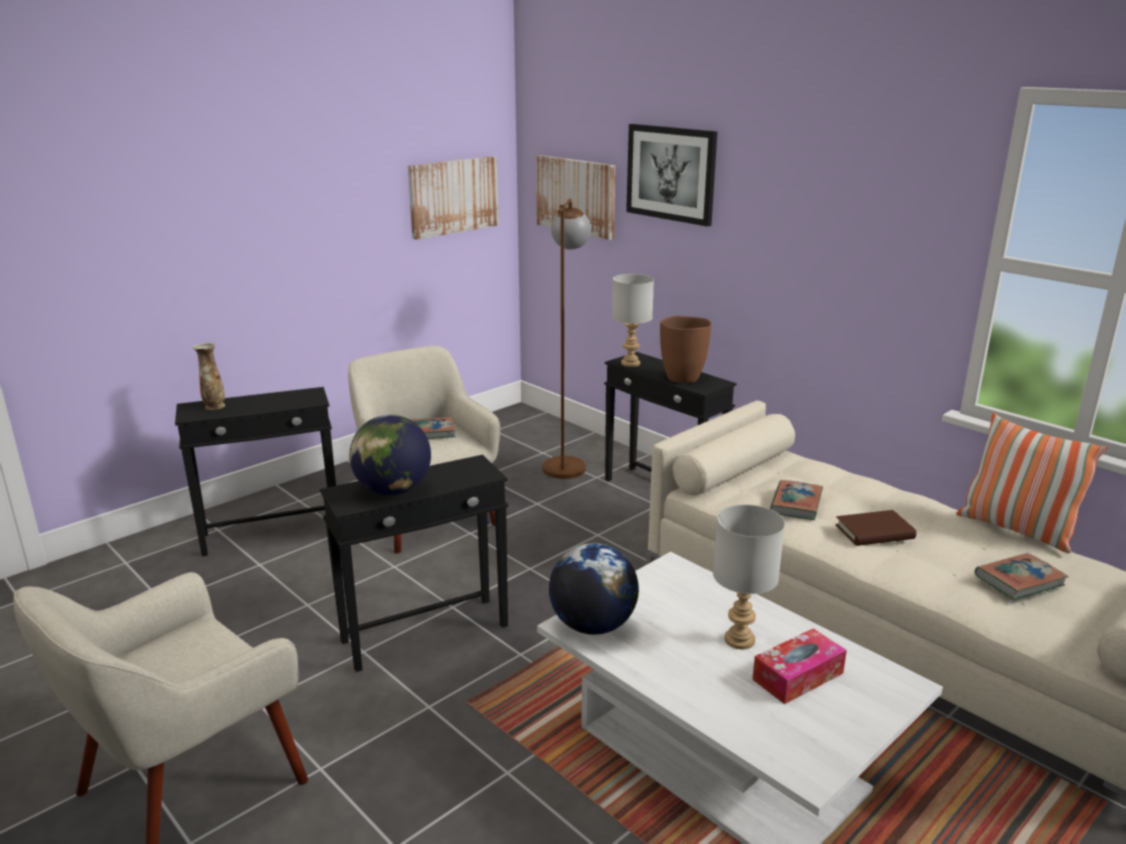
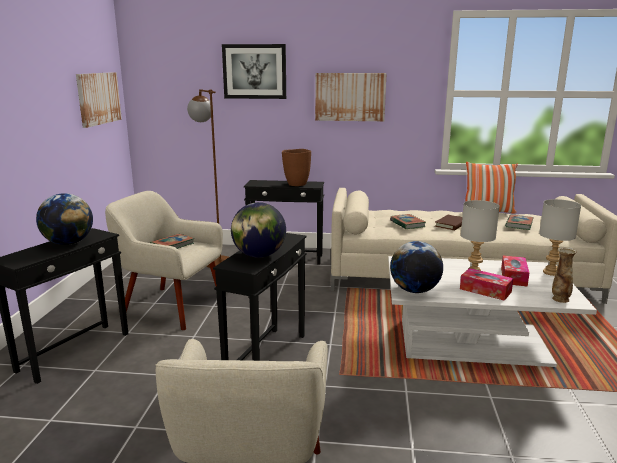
camera: 40 degrees left, 5 degrees down
vase [193,342,225,410] -> vase moved to [552,247,577,303]
picture [536,155,615,240] -> picture moved to [315,73,387,121]
grey table lamp [612,274,654,367] -> grey table lamp moved to [539,199,581,276]
none -> globe [36,193,93,245]
none -> tissue box [460,268,513,301]

